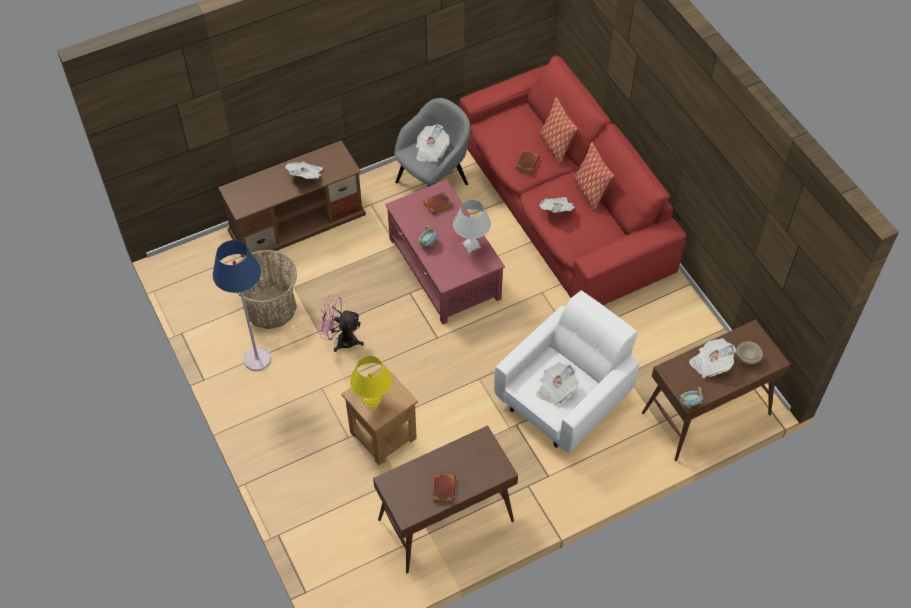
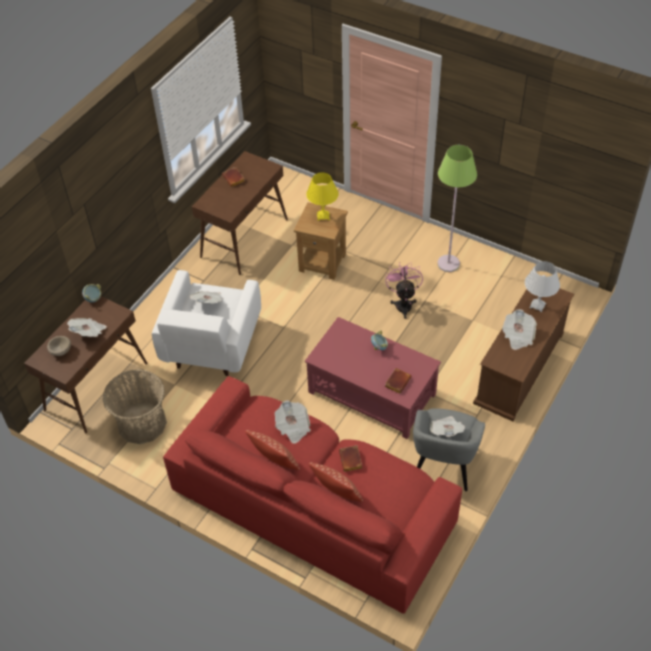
camera: 150 degrees right, 5 degrees down
blue floor lamp [213,240,271,371] -> green floor lamp [437,145,477,272]
basket [237,250,297,329] -> basket moved to [103,369,167,444]
pink fan [318,295,364,352] -> pink fan turned 75 degrees counterclockwise [385,262,423,319]
white table lamp [453,200,491,253] -> white table lamp moved to [525,261,560,312]

